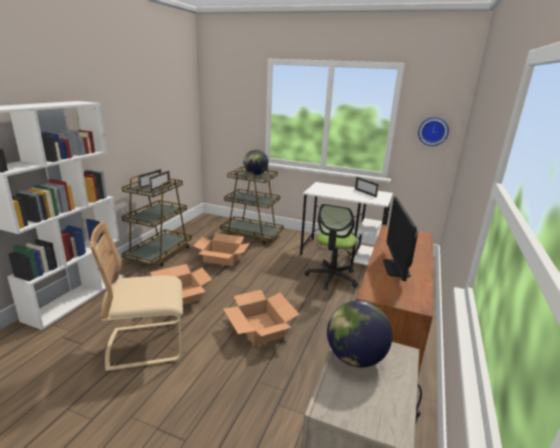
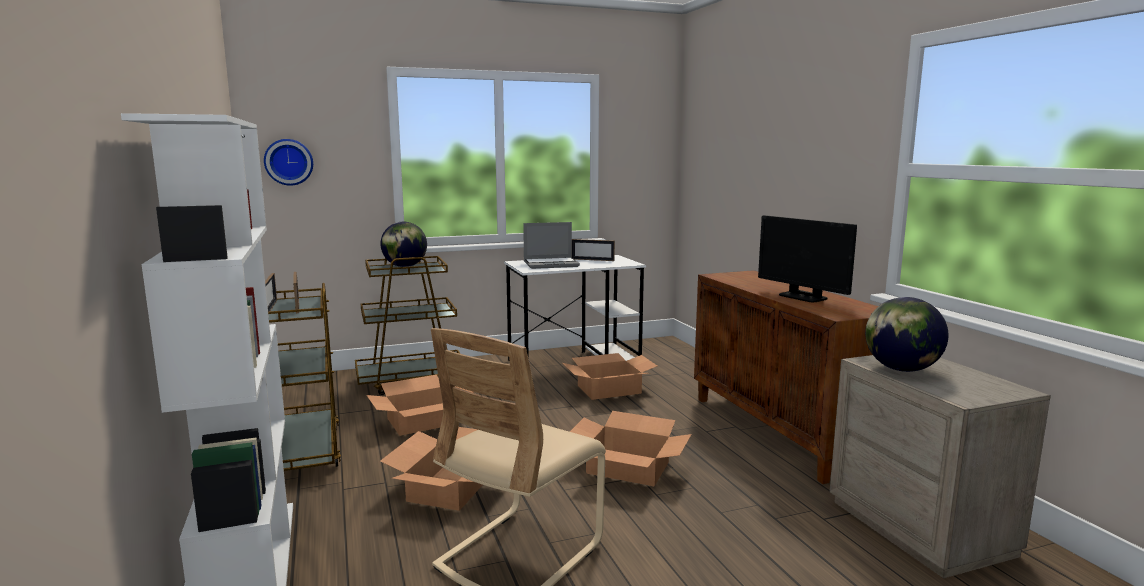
camera: 40 degrees left, 10 degrees down
office chair [305,204,358,290] -> cardboard box [563,353,657,400]
wall clock [418,117,449,146] -> wall clock moved to [264,139,313,186]
none -> laptop [523,222,580,269]

